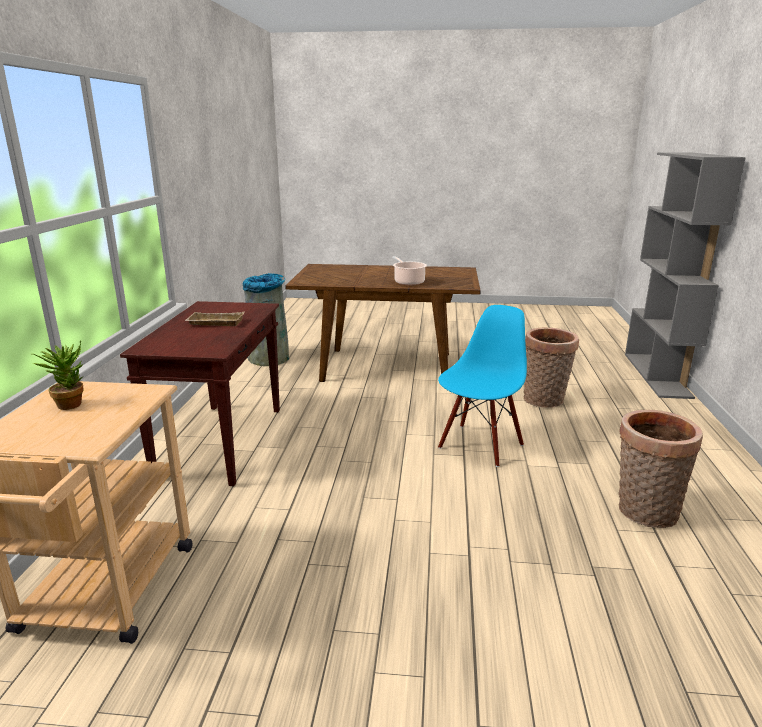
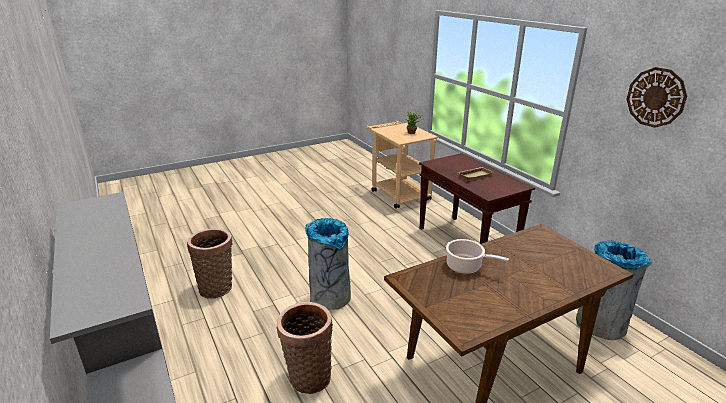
camera: 145 degrees right, 5 degrees up
blue chair [438,305,527,467] -> grey trash can [305,218,351,310]
none -> wall clock [627,67,687,128]

